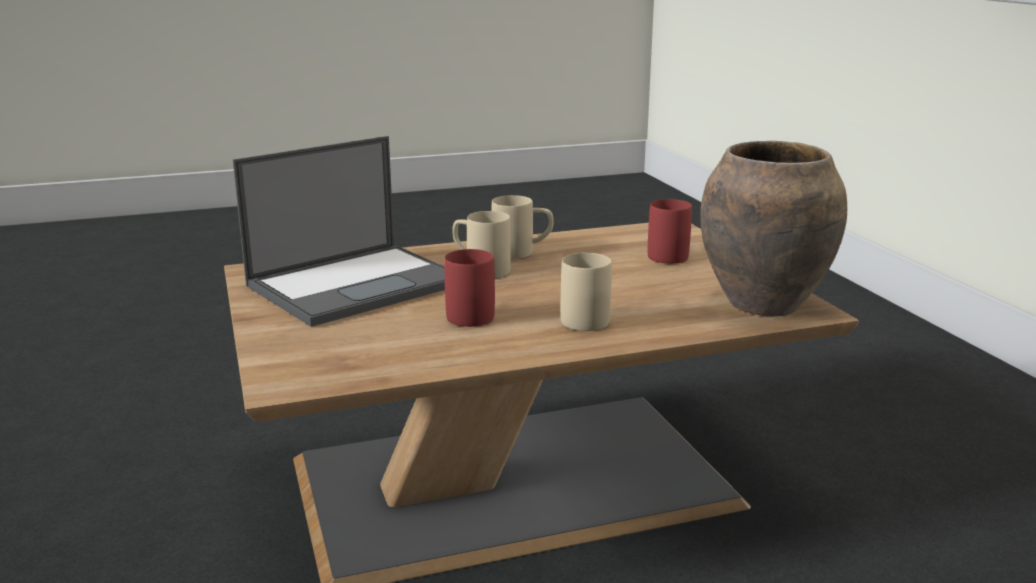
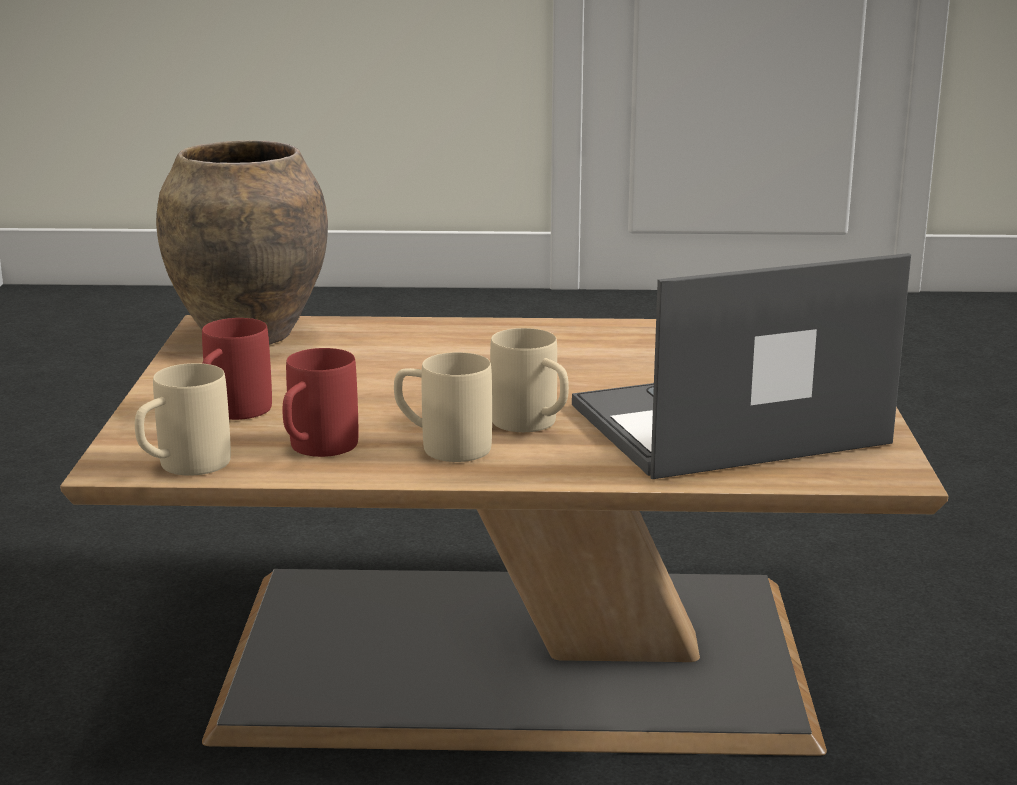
camera: 160 degrees left, 0 degrees up
red mug [445,249,495,327] -> red mug moved to [282,348,358,457]
beige mug [561,253,612,331] -> beige mug moved to [135,363,231,476]

